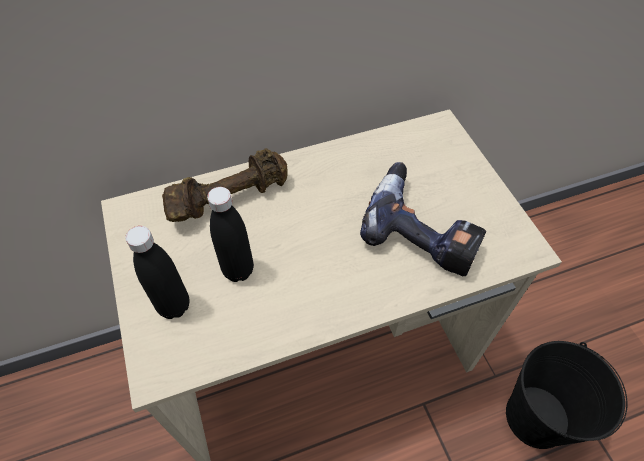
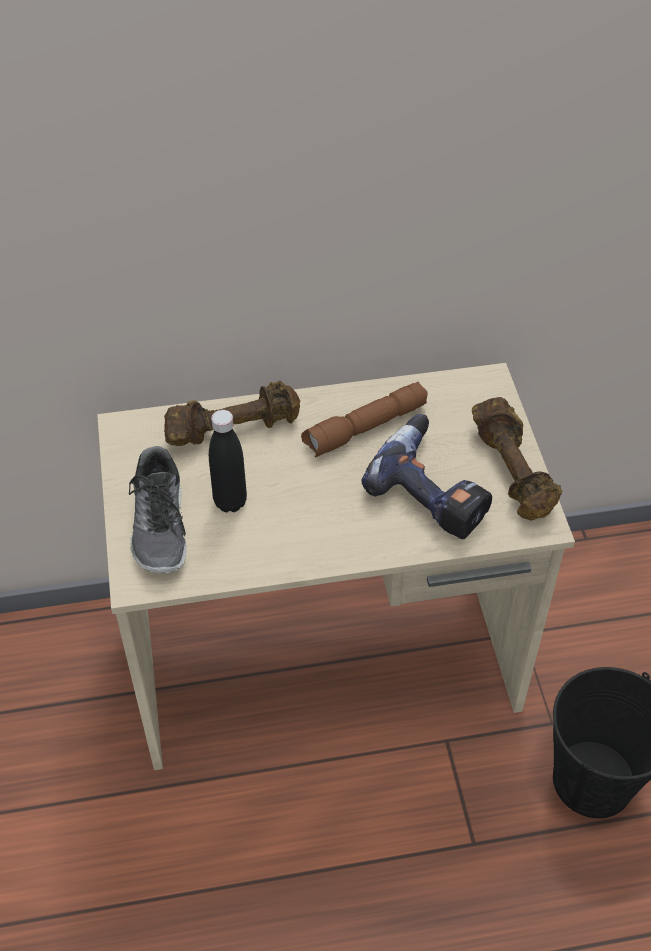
camera: 10 degrees right, 5 degrees down
black bottle [125,226,190,319] -> shoe [129,446,186,573]
none -> brown flashlight [301,382,428,458]
none -> brown dumbbell [472,397,562,520]

